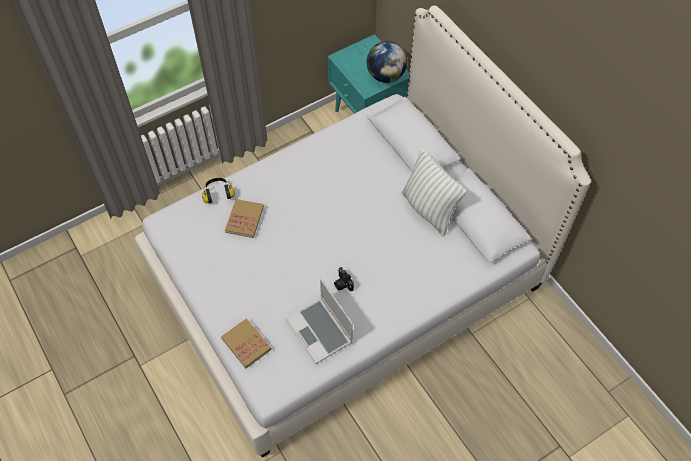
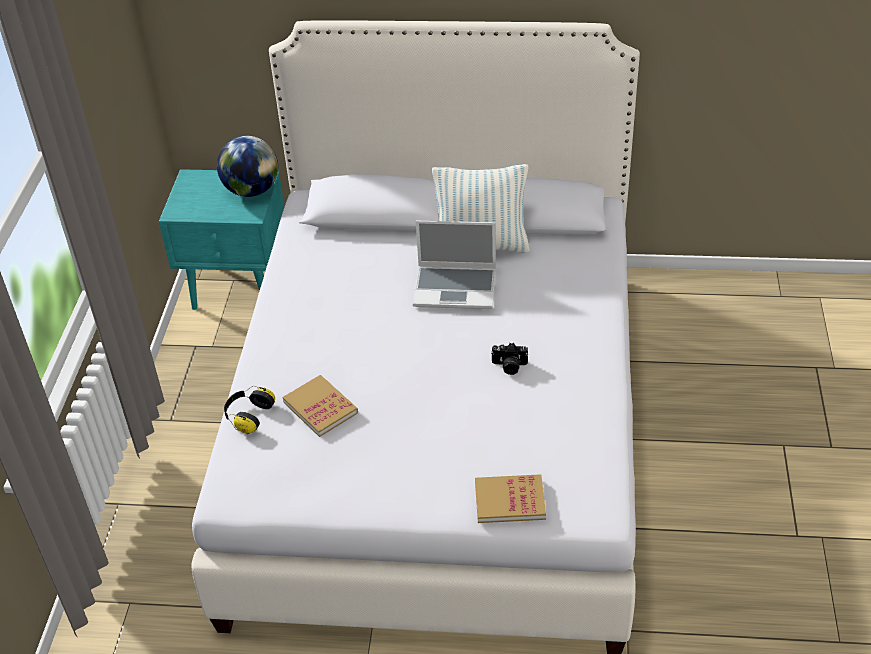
camera: 50 degrees left, 15 degrees down
laptop [286,278,353,364] -> laptop moved to [413,221,496,309]

